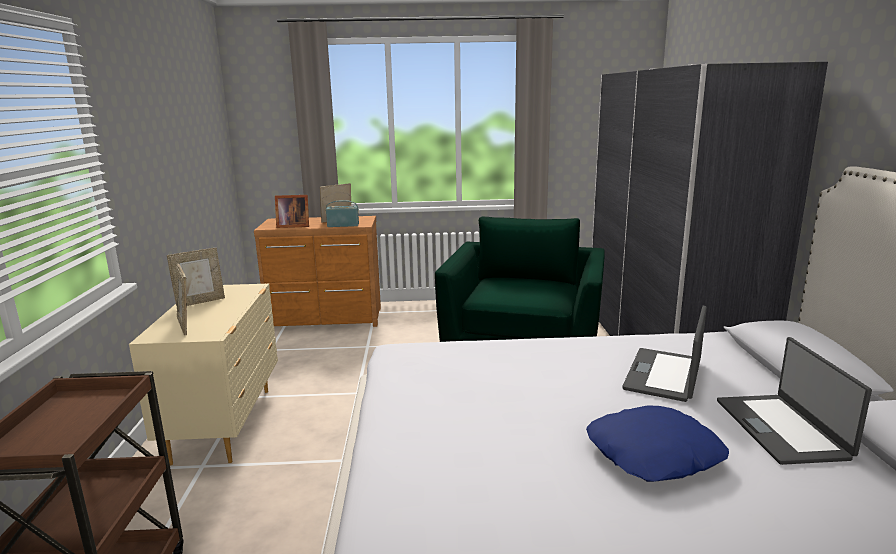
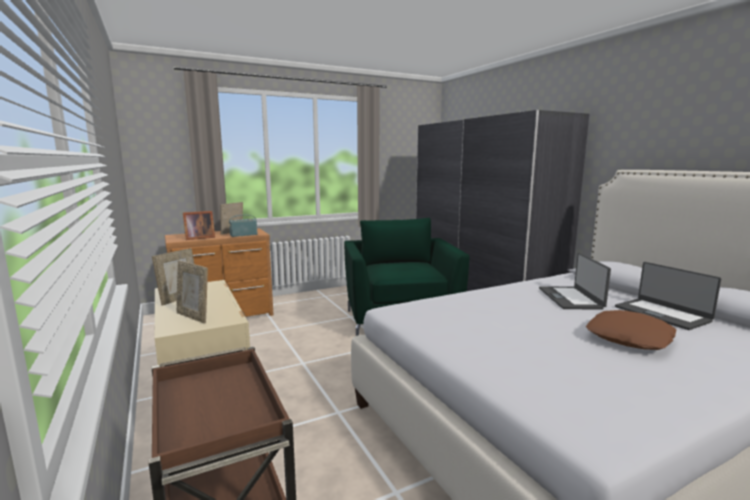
camera: 25 degrees left, 5 degrees down
blue pillow [586,405,729,482] -> brown pillow [586,310,676,350]

